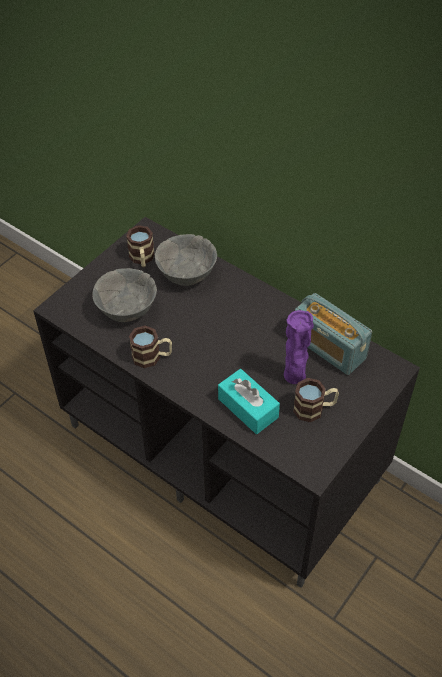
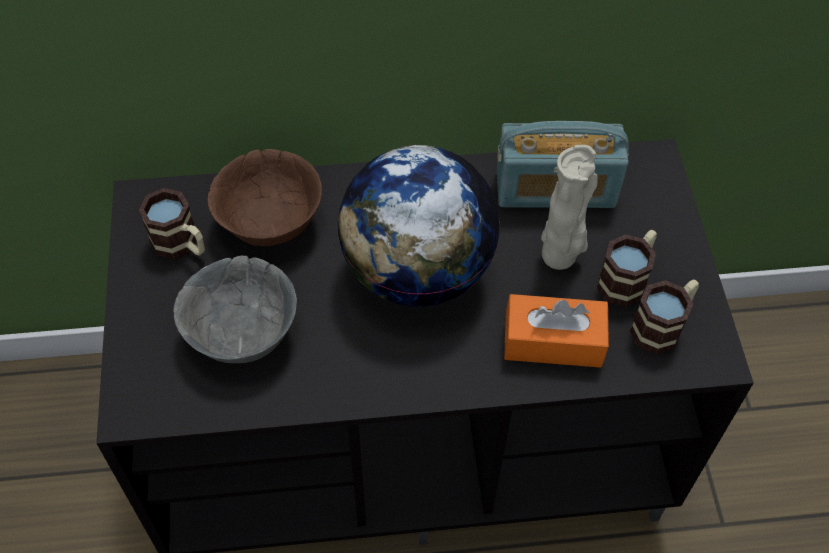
camera: 45 degrees left, 5 degrees up
mug [129,326,172,368] -> mug moved to [630,279,699,354]
grey bowl [155,234,217,286] -> brown bowl [208,149,322,246]
turquoise tissue box [218,369,280,434] -> orange tissue box [504,294,609,368]
purple vase [284,310,314,384] -> beige vase [541,145,598,270]
none -> globe [337,145,500,307]

